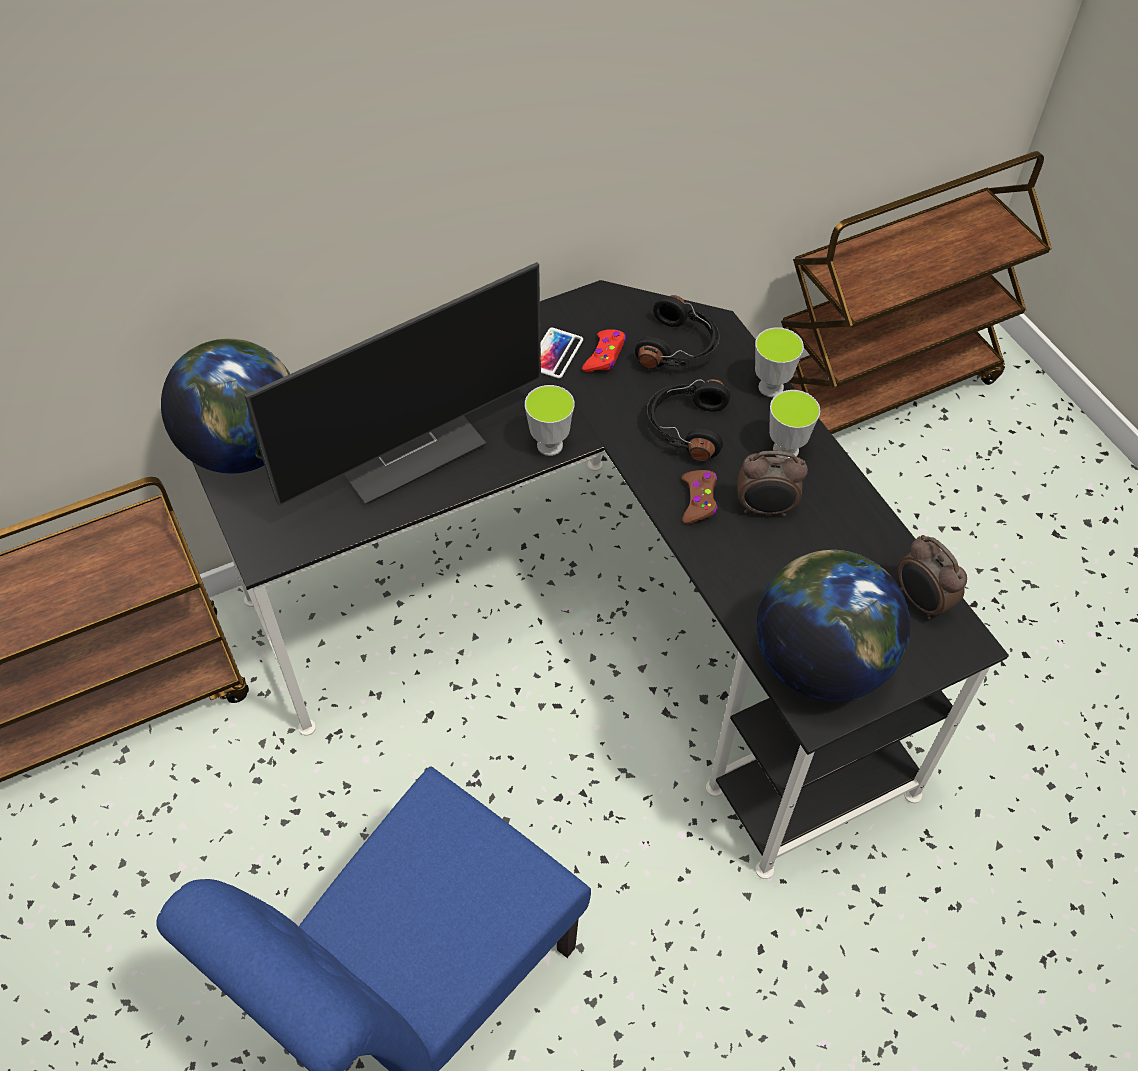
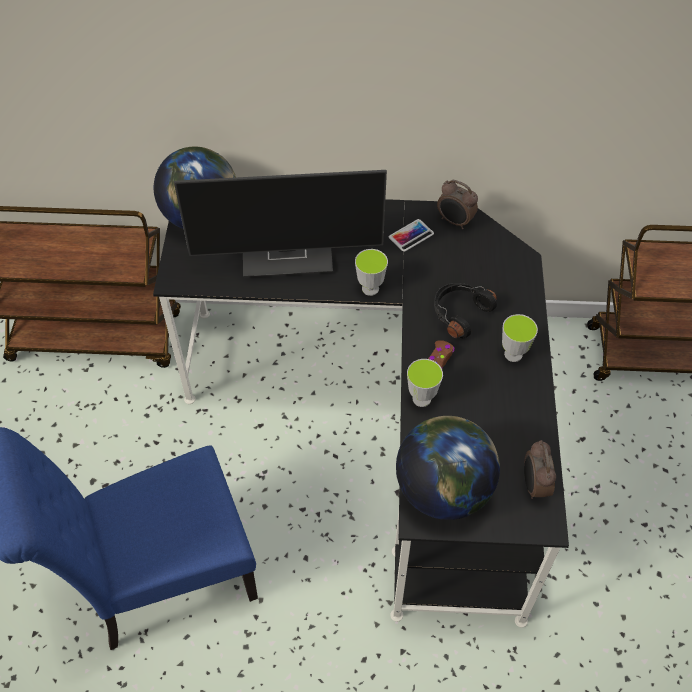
camera: 30 degrees right, 0 degrees up
red game controller [582,329,626,372] -> none
black headphones [635,295,720,369] -> none
alarm clock [737,451,808,516] -> alarm clock moved to [437,180,478,229]
cup [755,327,804,397] -> cup moved to [407,359,443,407]

